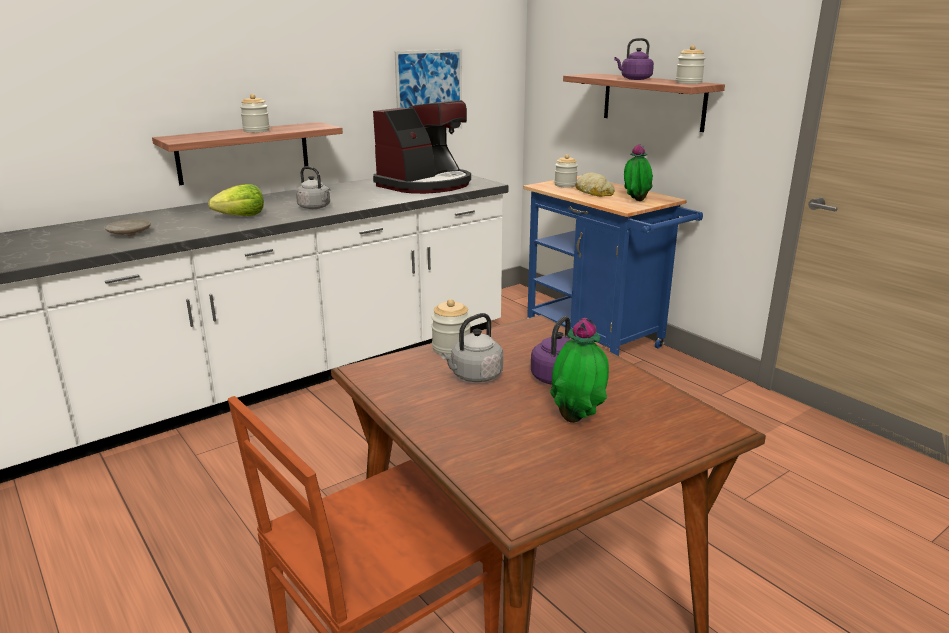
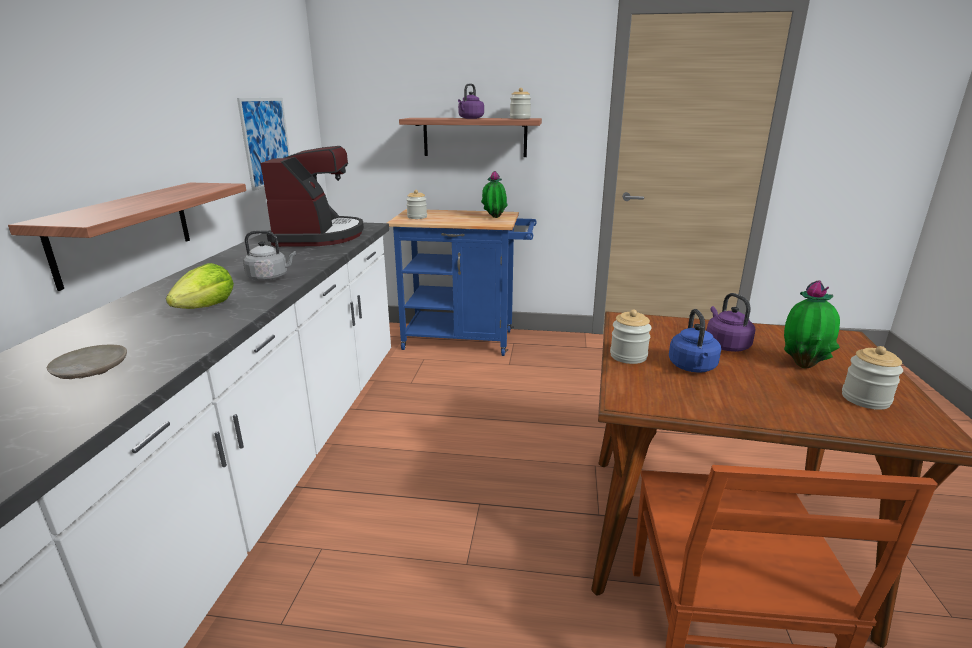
camera: 45 degrees left, 0 degrees up
jar [240,94,270,133] -> jar moved to [842,346,903,410]
grey kettle [441,313,503,382] -> blue kettle [669,309,721,373]
bread [575,173,615,197] -> none

